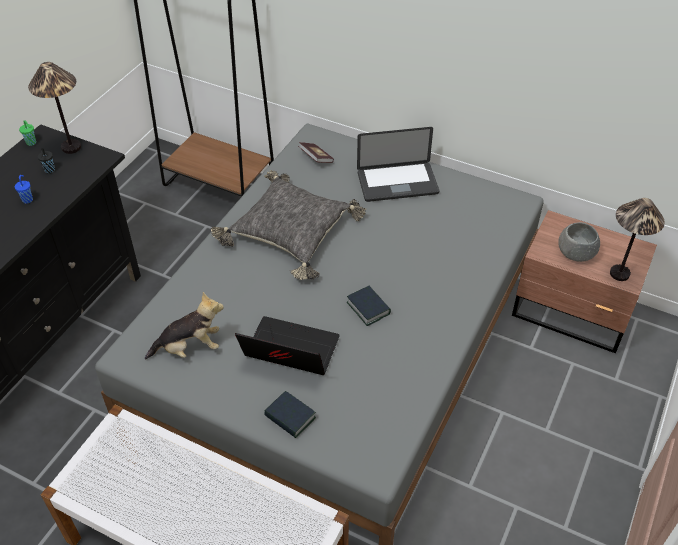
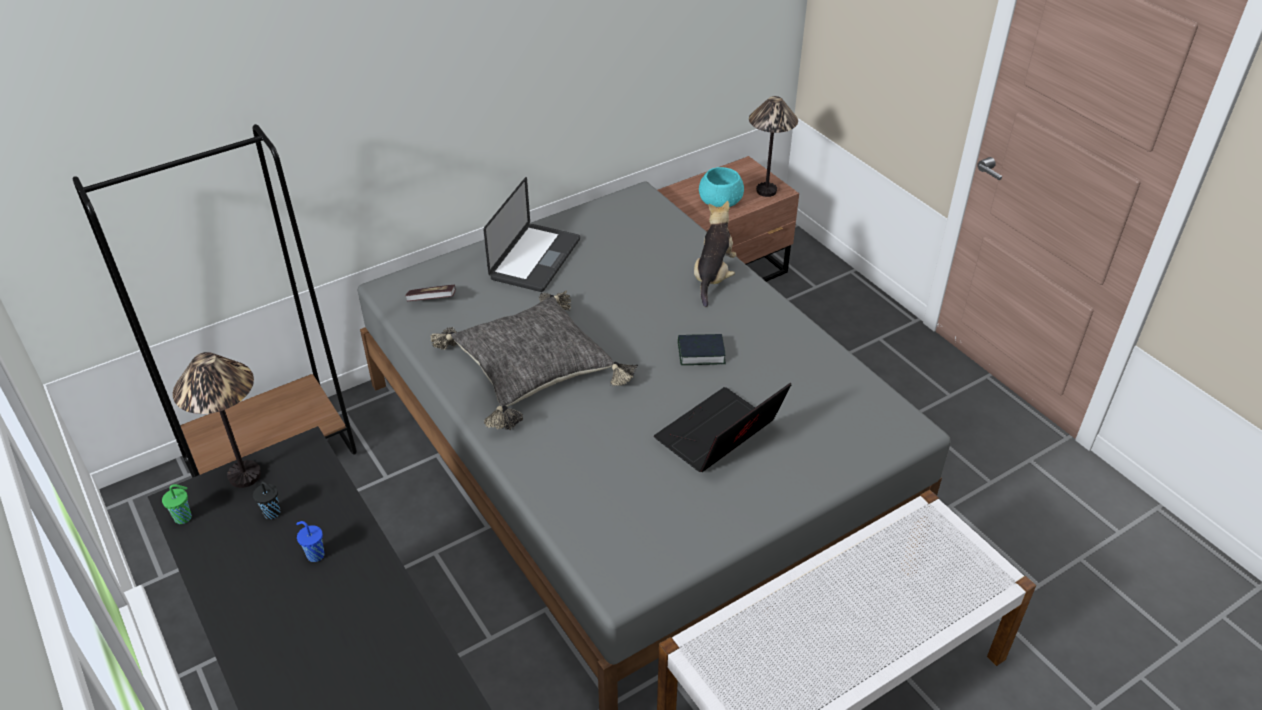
camera: 60 degrees left, 5 degrees down
plush toy [145,292,224,360] -> plush toy moved to [694,201,736,307]
book [264,391,316,438] -> none
grey bowl [558,222,600,262] -> turquoise bowl [699,167,744,207]

